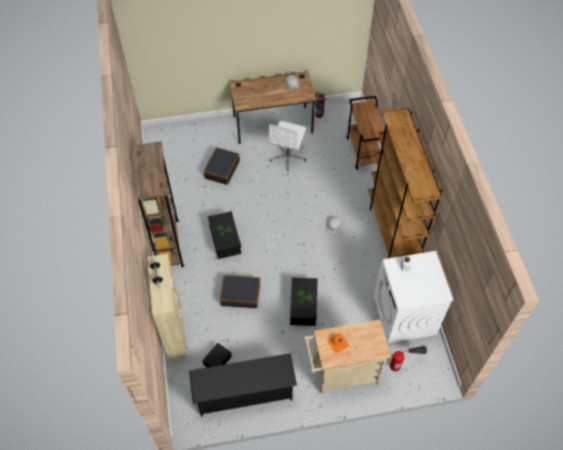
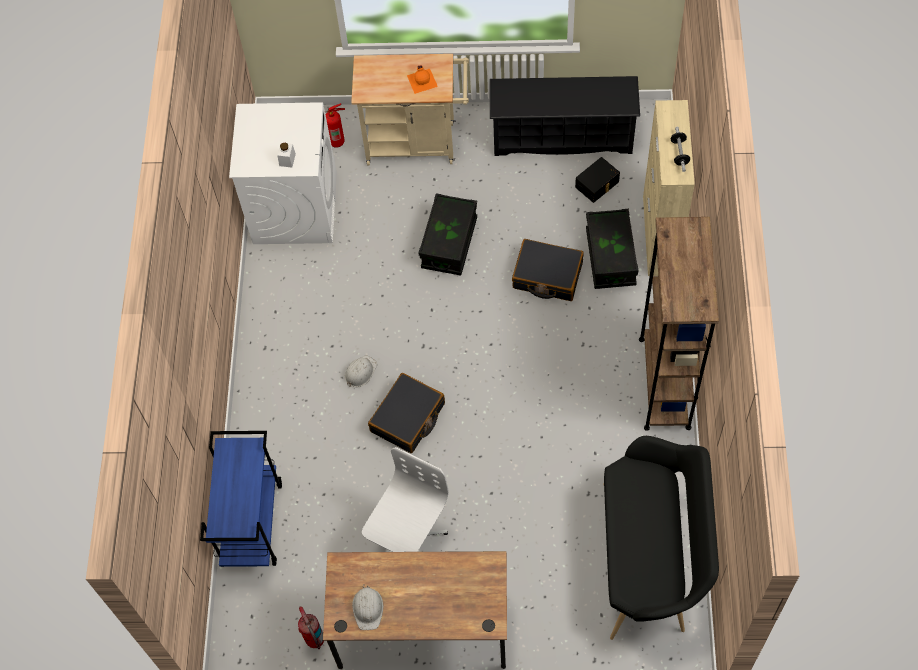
camera: 165 degrees left, 5 degrees up
black suitcase [204,147,240,185] -> black suitcase moved to [368,373,445,453]
black storage box [208,211,241,259] -> black storage box moved to [586,209,639,289]
brown cart [346,96,388,170] -> blue cart [200,431,282,567]
brown bookcase [368,108,443,258] -> none
none -> black bench [604,436,719,640]

